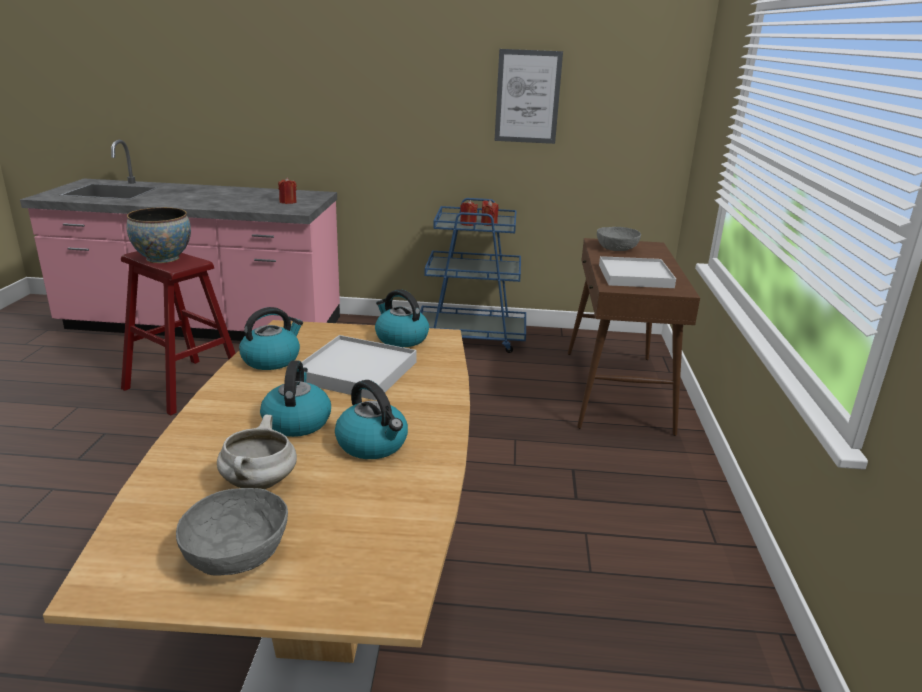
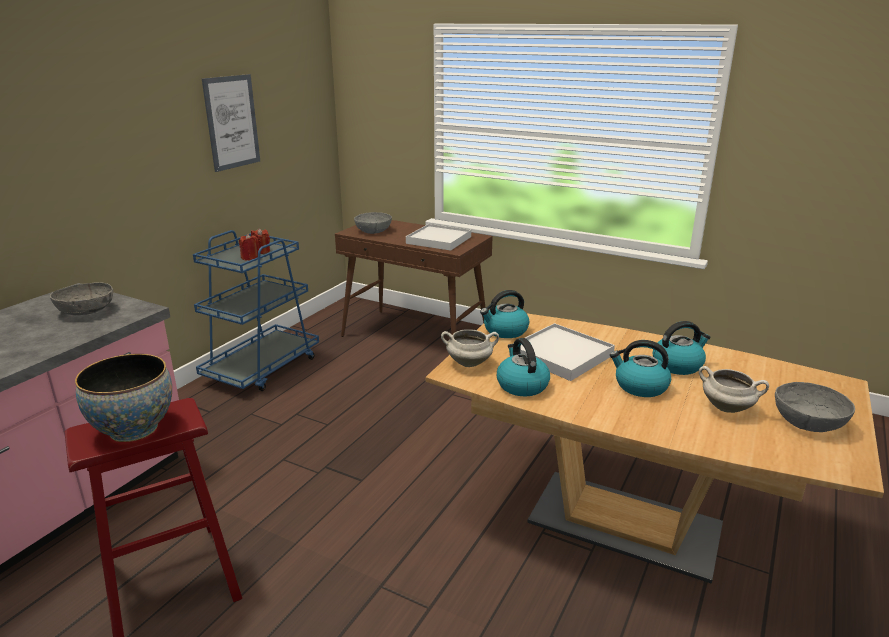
camera: 65 degrees left, 0 degrees up
red candle [278,177,297,204] -> grey bowl [50,282,113,315]
none -> white cooking pot [441,330,499,367]

